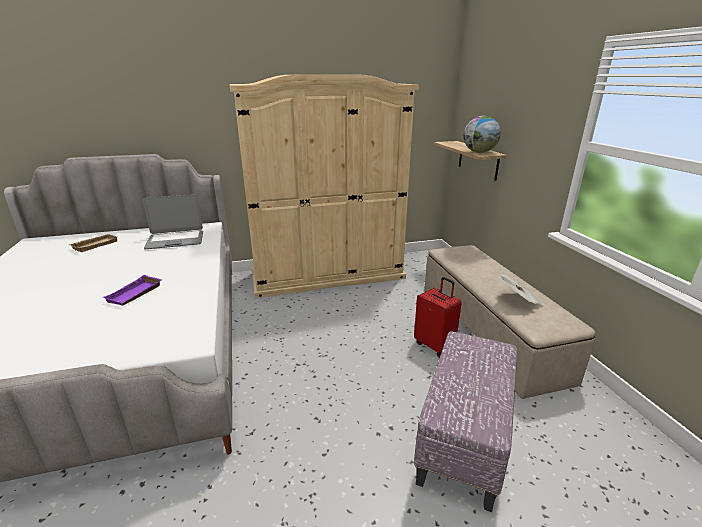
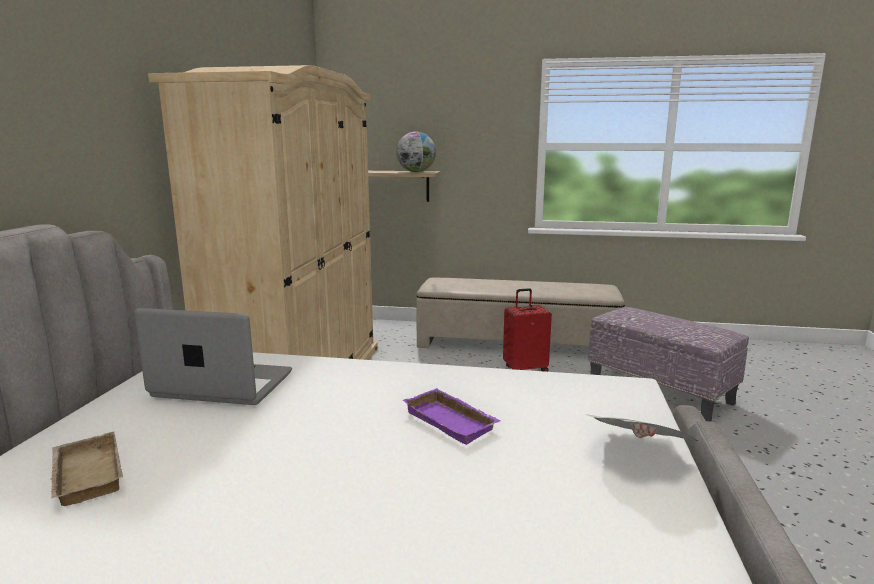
camera: 65 degrees left, 10 degrees down
laptop [143,194,203,249] -> laptop turned 90 degrees counterclockwise [134,308,292,405]
newspaper [499,274,545,305] -> newspaper moved to [586,414,698,441]

